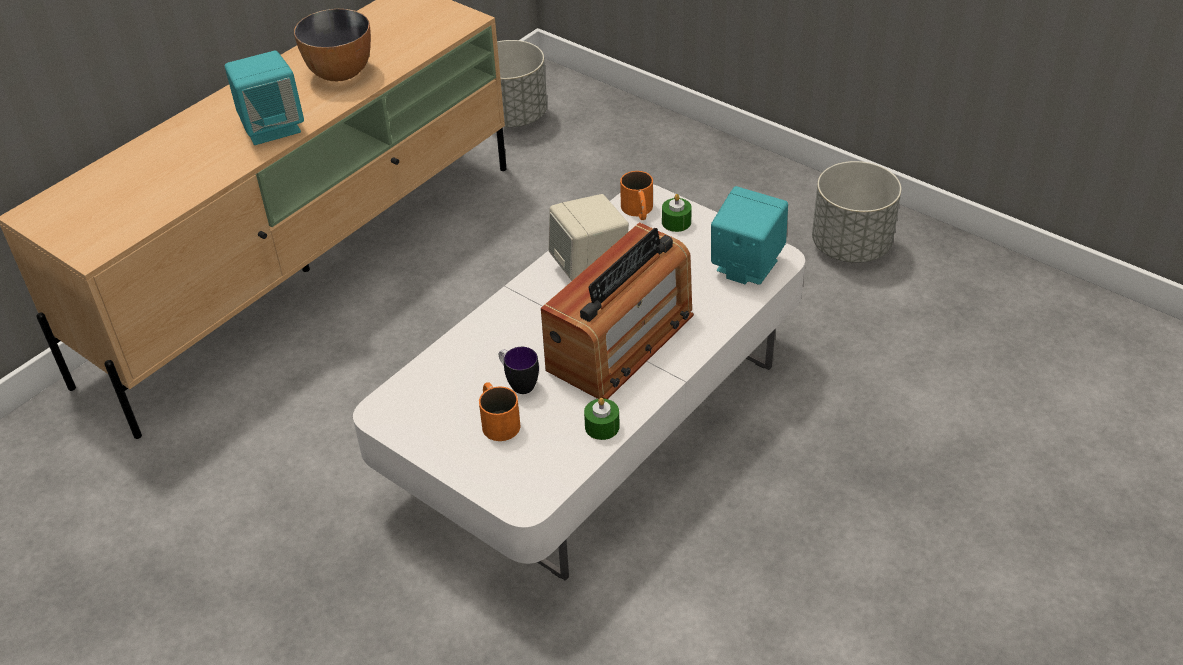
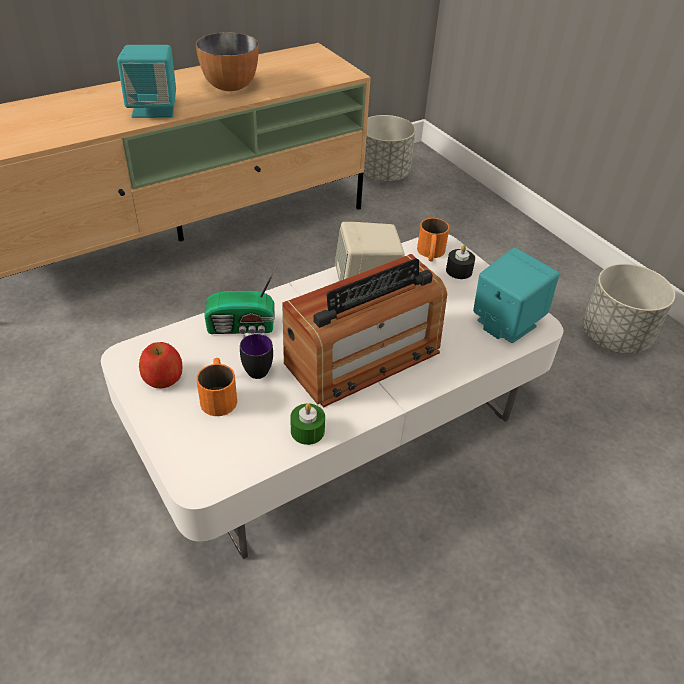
camera: 15 degrees right, 0 degrees up
green candle [662,194,692,232] -> black candle [446,245,475,279]
none -> apple [139,342,183,389]
none -> radio [204,265,277,334]

